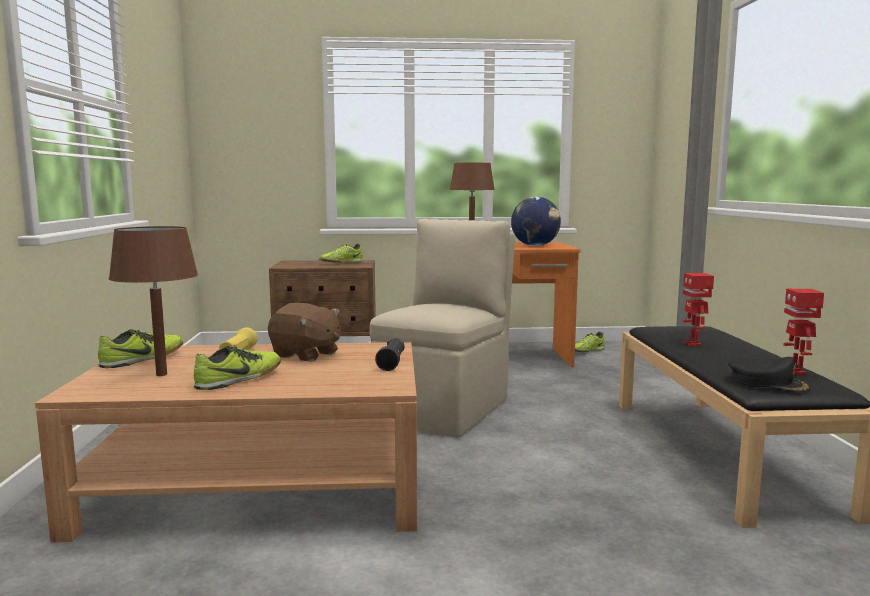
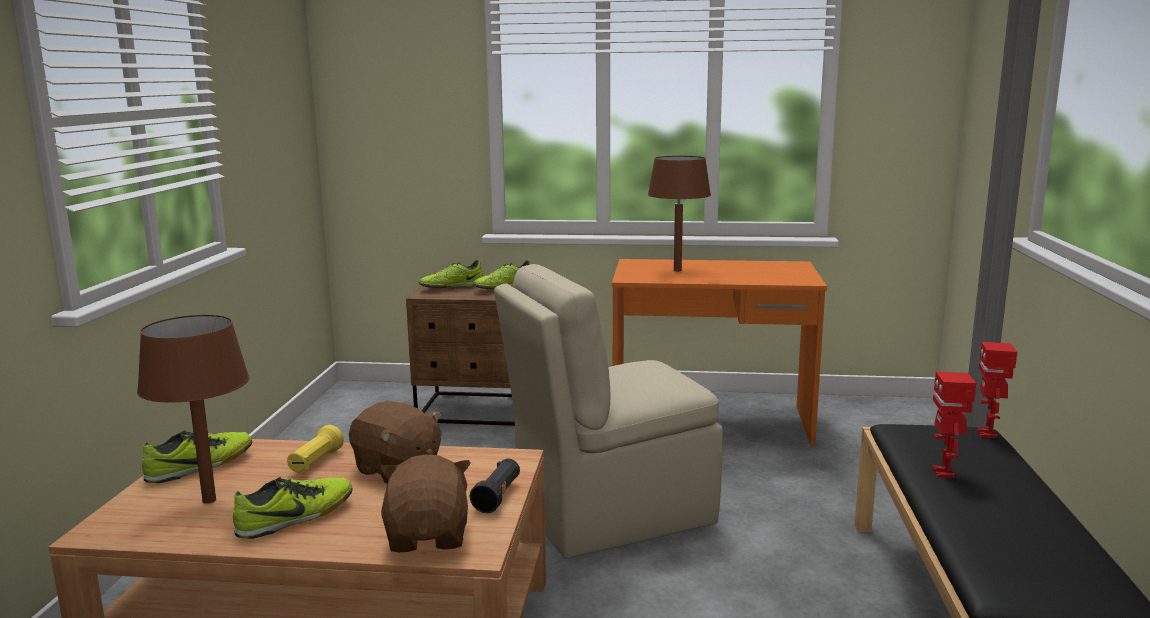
camera: 10 degrees right, 5 degrees up
beige chair [368,219,515,438] -> beige chair turned 150 degrees counterclockwise [494,264,722,559]
globe [511,197,561,246] -> none
shoe [575,332,605,353] -> shoe moved to [419,260,483,288]
black cap [728,357,811,392] -> none
toy robot [783,289,824,375] -> toy robot moved to [977,342,1017,438]
none -> brown plush toy [381,454,471,552]

